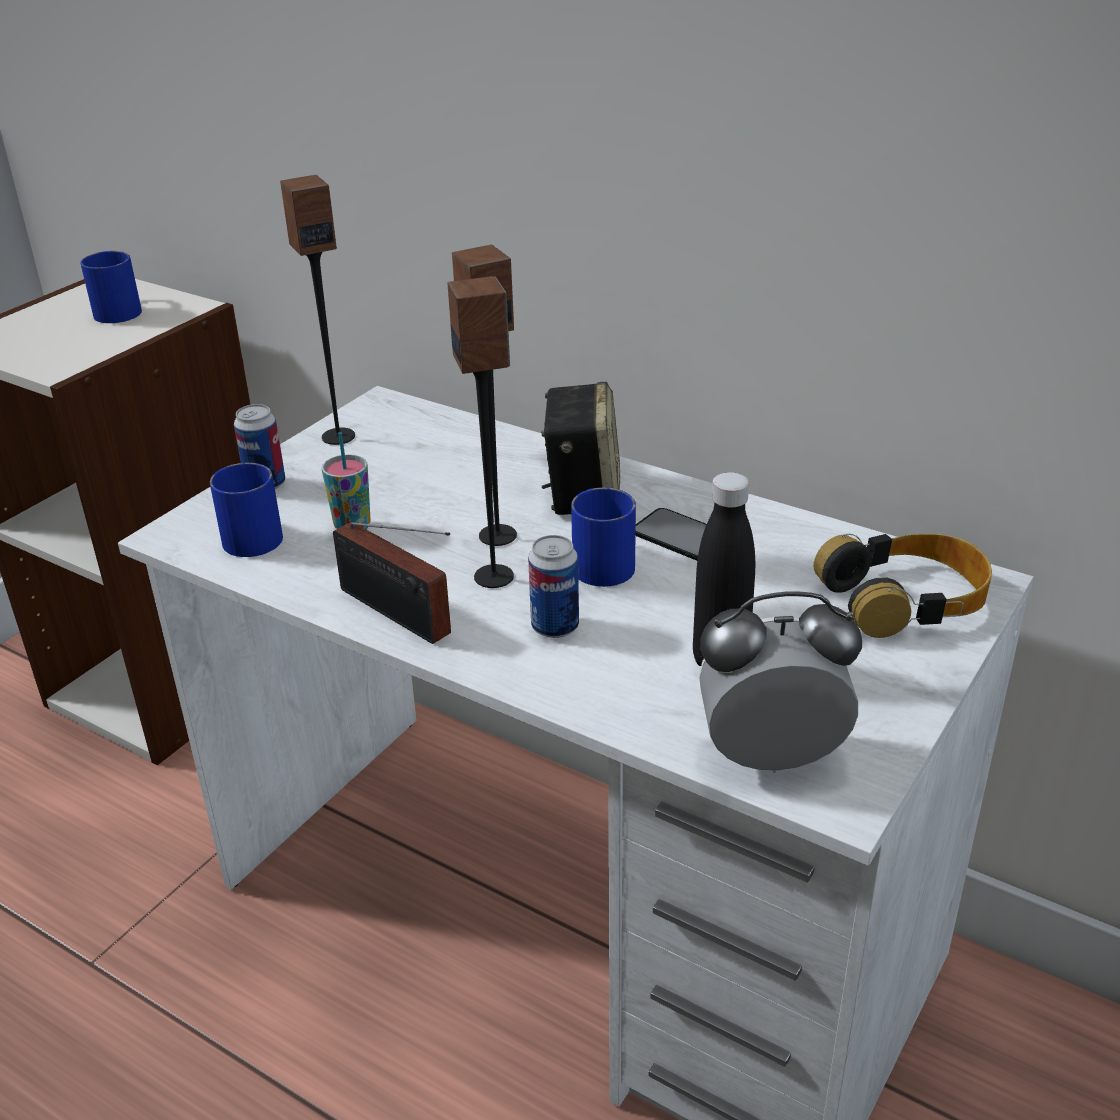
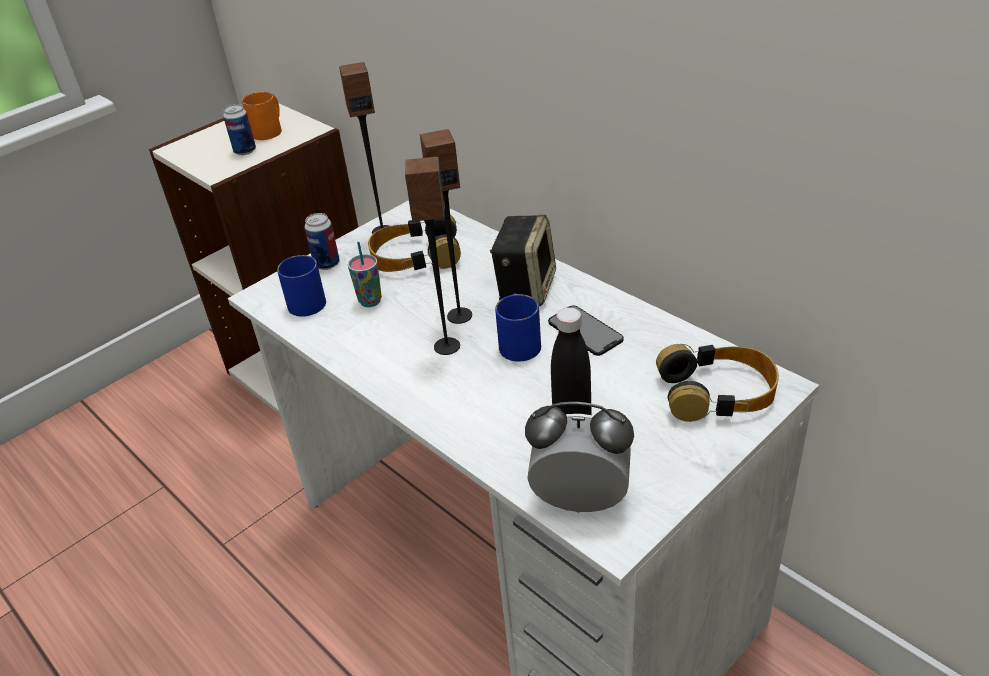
camera: 15 degrees right, 5 degrees up
blue mug [80,251,142,323] -> orange mug [242,92,282,140]
radio [333,522,451,644] -> none
can [528,535,579,638] -> can moved to [223,104,256,155]
none -> headphones [368,215,461,272]

